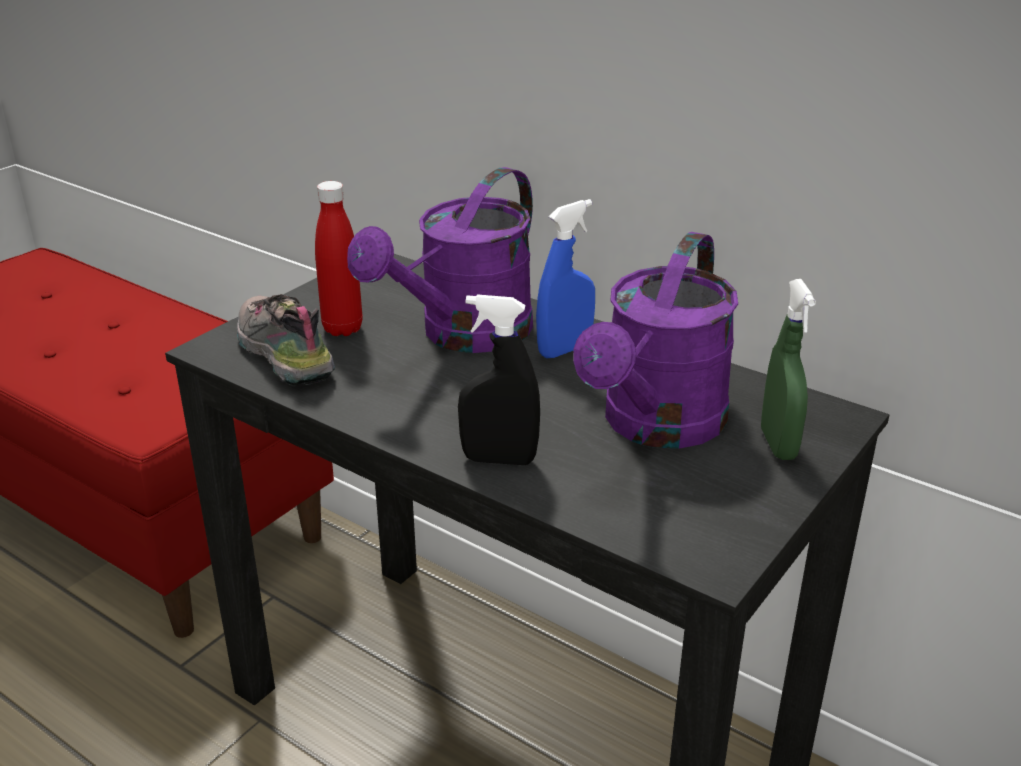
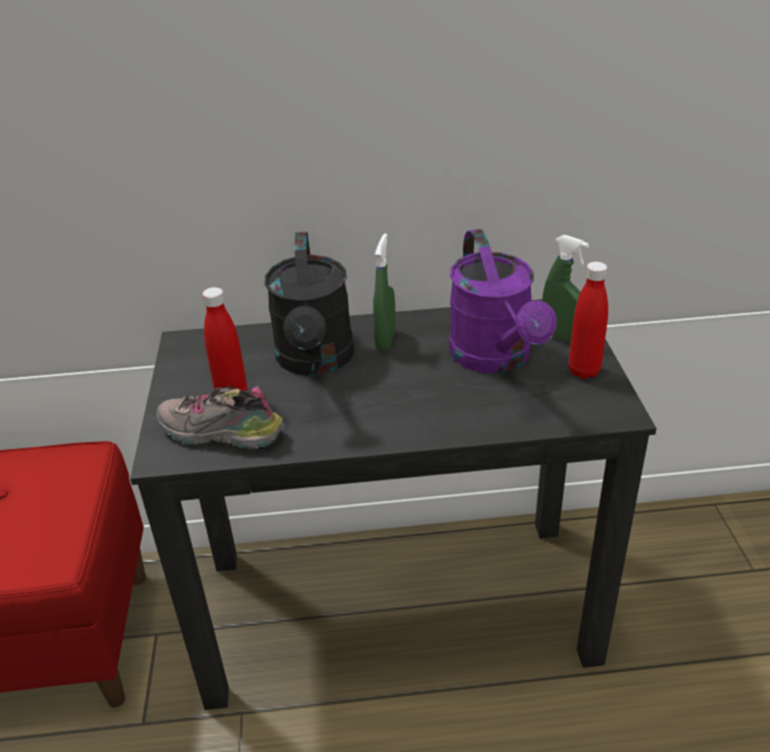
camera: 40 degrees left, 5 degrees up
purple watering can [347,167,533,353] -> black watering can [265,232,354,376]
black spray bottle [458,294,540,465] -> none
blue spray bottle [536,199,595,358] -> green spray bottle [373,234,396,351]
none -> red bottle [569,262,608,379]

